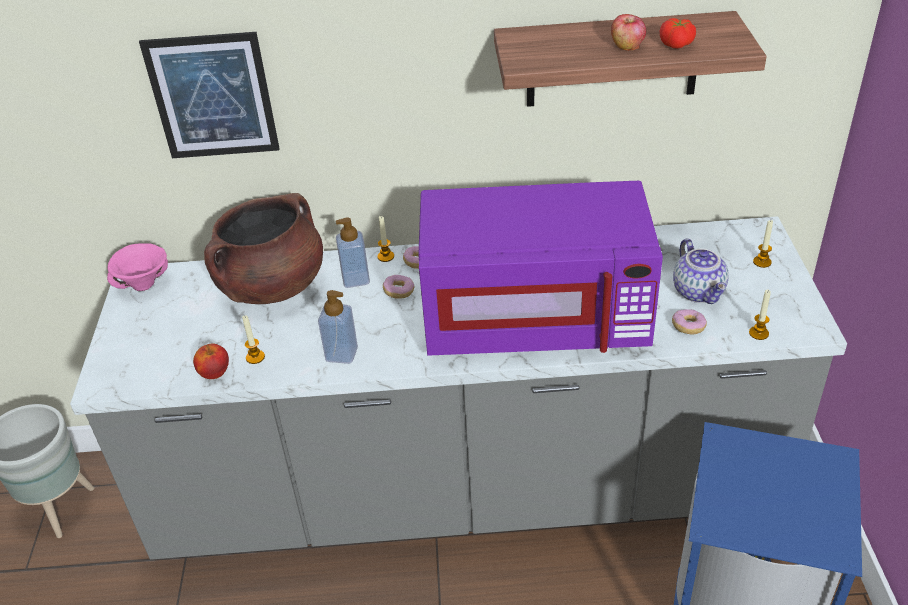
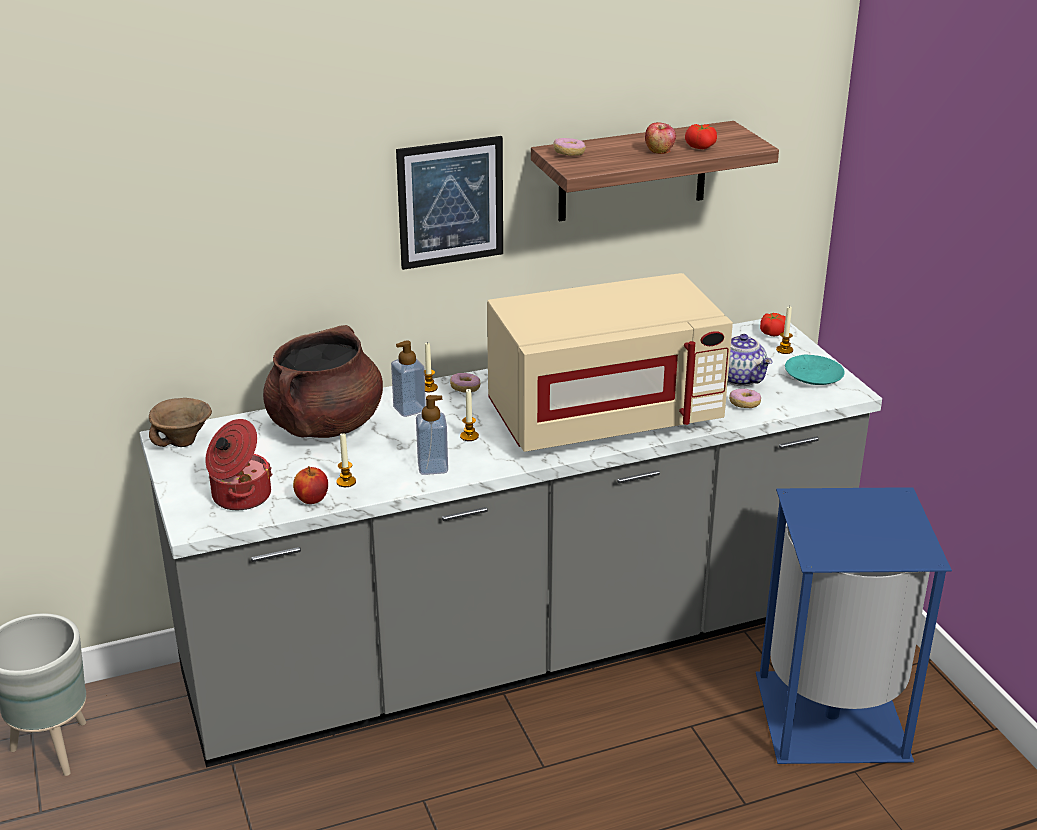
camera: 20 degrees left, 10 degrees down
pink bowl [107,243,168,291] -> brown bowl [149,398,212,447]
picture [139,32,280,158] -> picture moved to [396,136,503,270]
donut [383,275,414,299] -> donut moved to [553,138,586,156]
purple microwave [418,181,663,356] -> beige microwave [487,273,733,452]
candle [749,290,771,340] -> candle moved to [460,388,479,441]
none -> cooking pot [205,419,272,510]
none -> tomato [760,313,786,336]
none -> turquoise plate [785,355,845,385]

